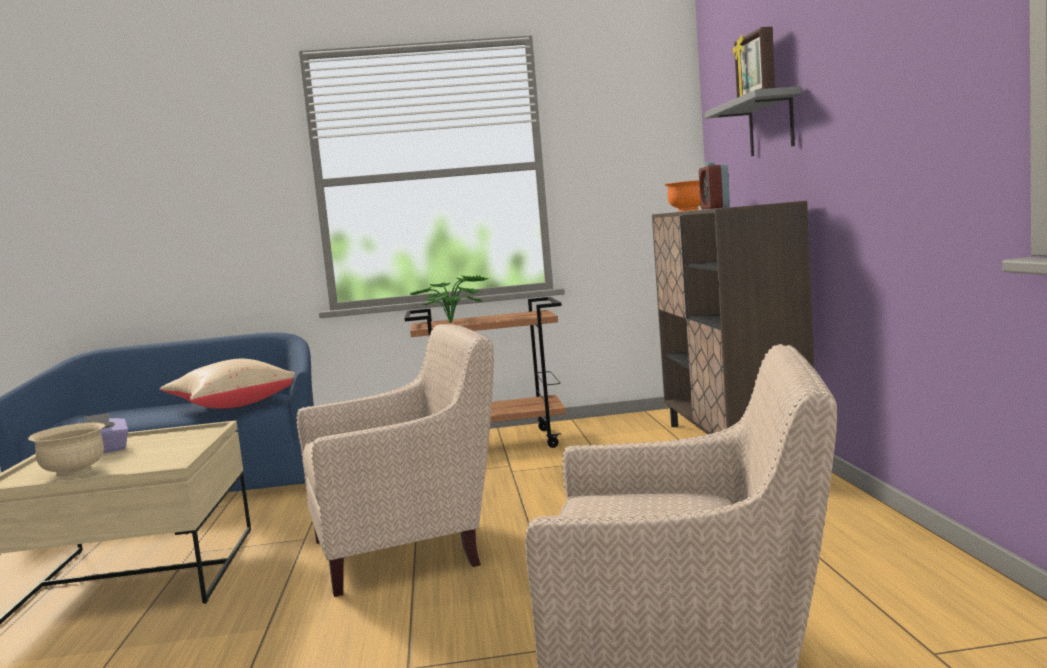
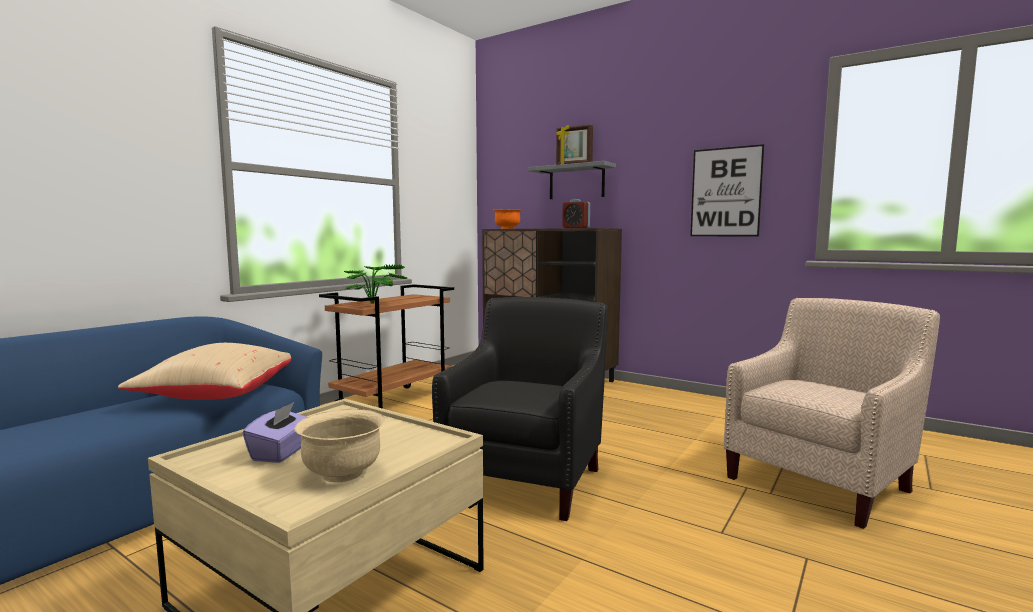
camera: 50 degrees left, 0 degrees up
beige armchair [296,324,494,597] -> black armchair [432,297,608,521]
none -> picture [690,144,764,236]

